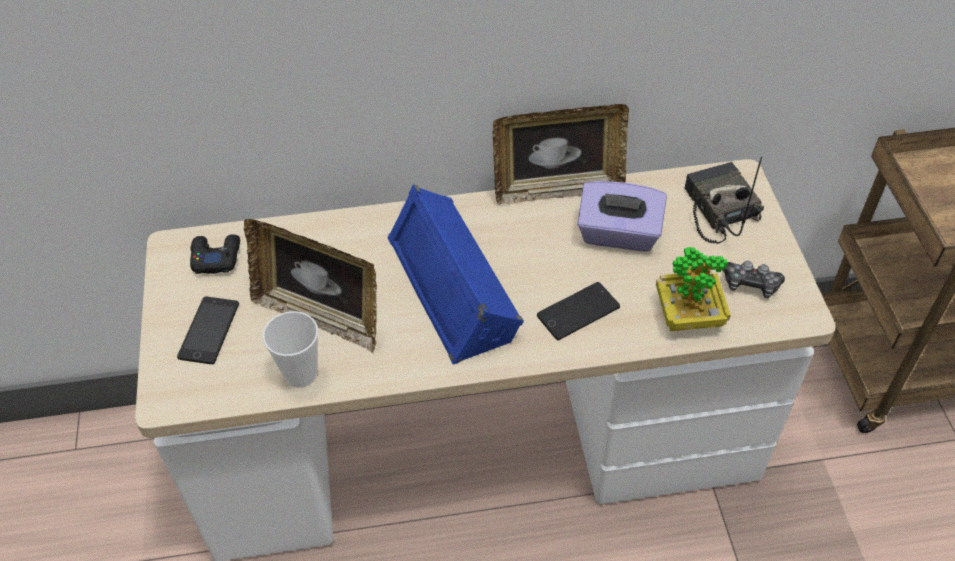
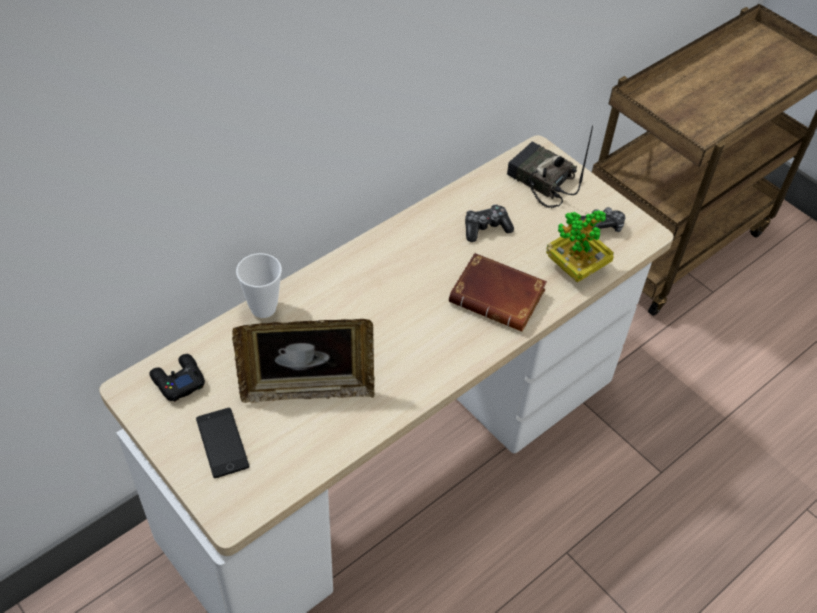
camera: 35 degrees left, 0 degrees up
cup [262,311,318,388] -> cup moved to [236,253,282,318]
blue speaker [387,184,524,365] -> none
picture frame [493,104,629,205] -> none
phone [537,282,620,340] -> brown book [449,253,547,332]
purple tissue box [577,181,667,252] -> game controller [465,204,514,242]

